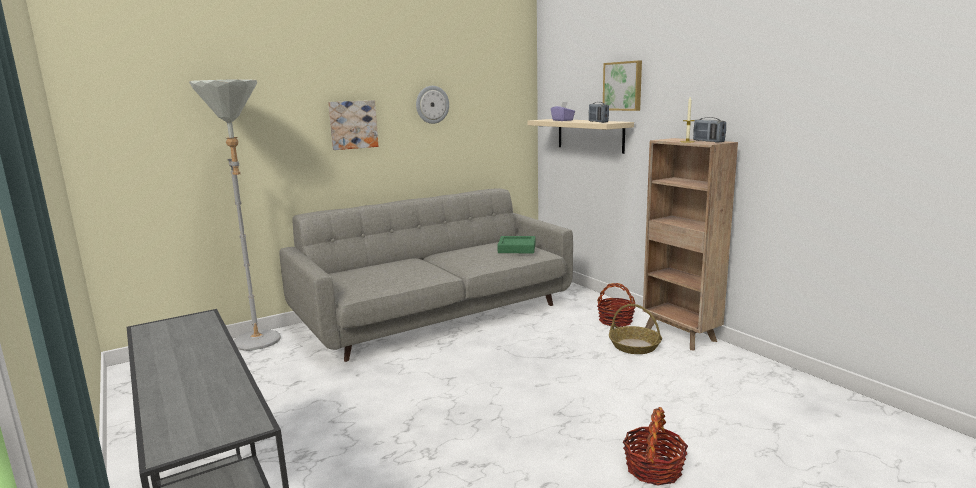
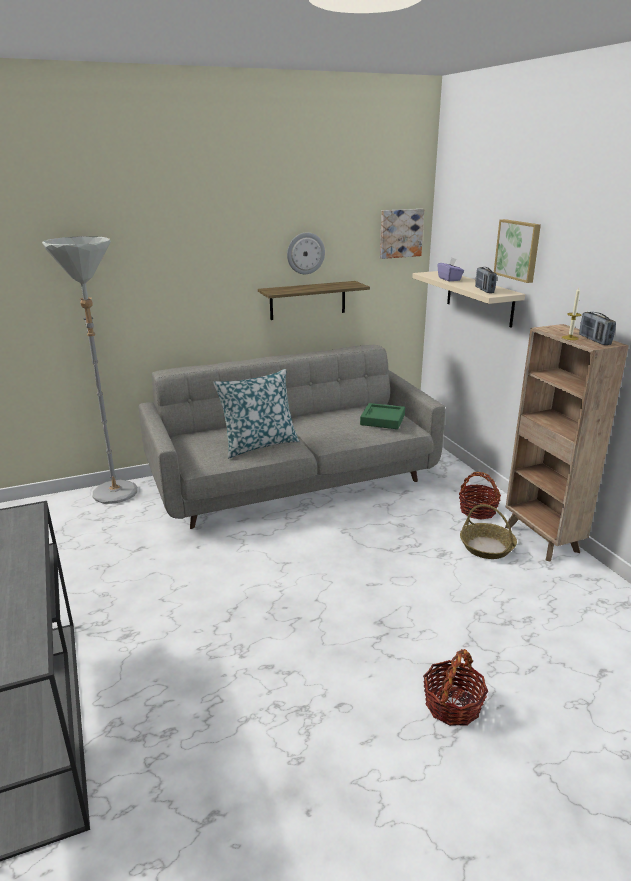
camera: 10 degrees right, 10 degrees up
picture [328,100,378,150] -> picture moved to [380,209,424,259]
none -> pillow [213,369,299,458]
none -> shelf [258,281,370,320]

